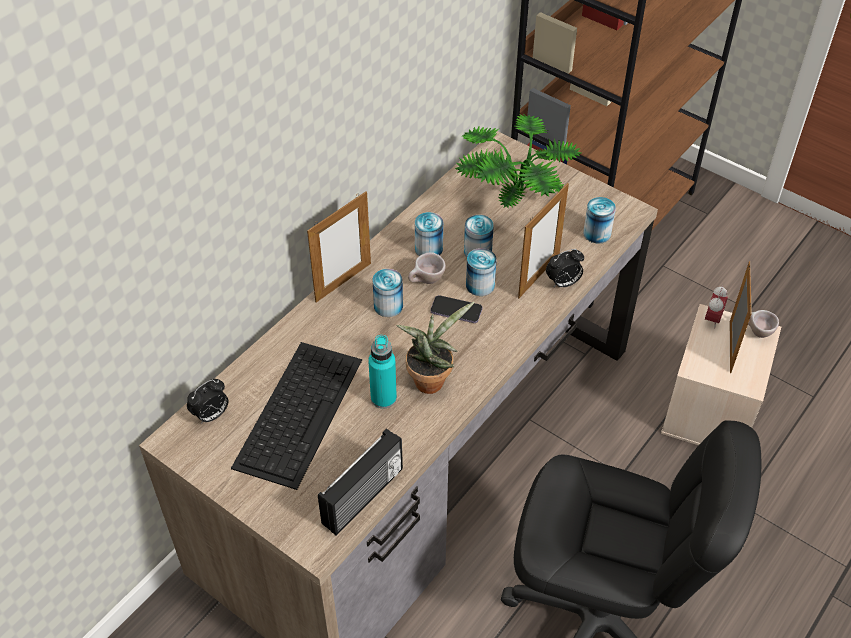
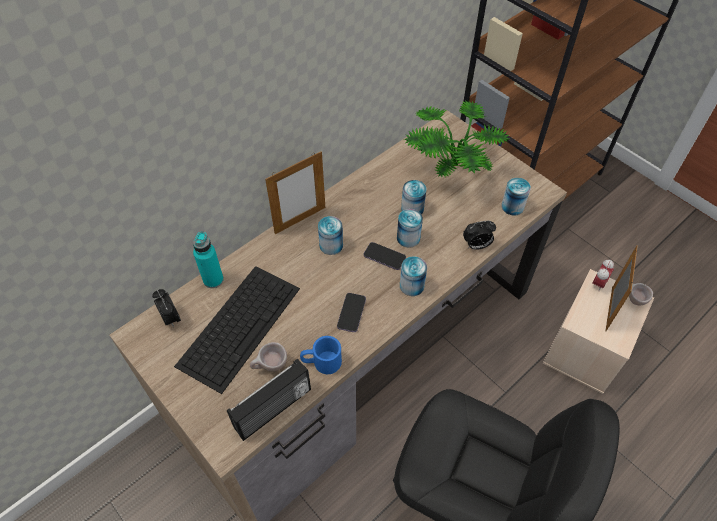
camera: 10 degrees right, 5 degrees up
alarm clock [187,379,228,424] -> alarm clock turned 90 degrees clockwise [152,289,181,327]
turquoise bottle [368,335,397,409] -> turquoise bottle moved to [193,232,224,288]
potted plant [396,302,475,394] -> phone [337,293,366,332]
beige cup [408,252,446,284] -> beige cup moved to [250,342,287,372]
can [415,212,443,256] -> can moved to [400,256,427,296]
picture frame [518,183,569,298] -> none
none -> blue mug [300,336,342,374]

